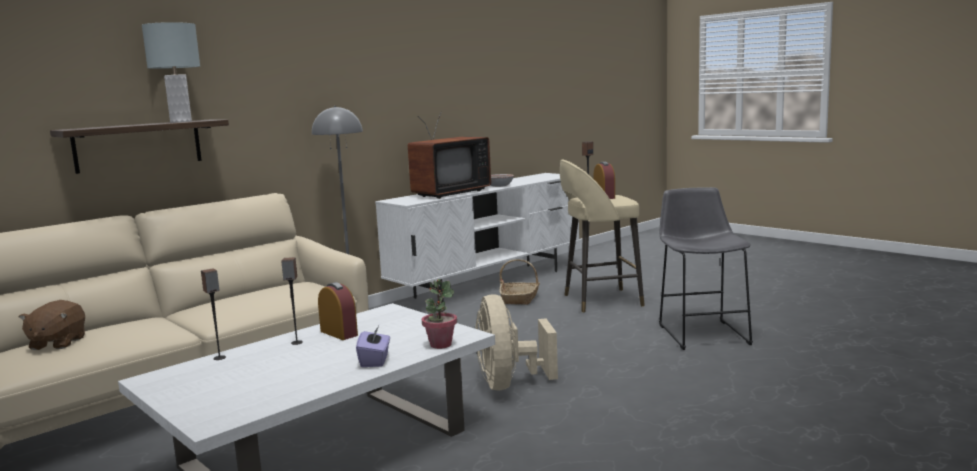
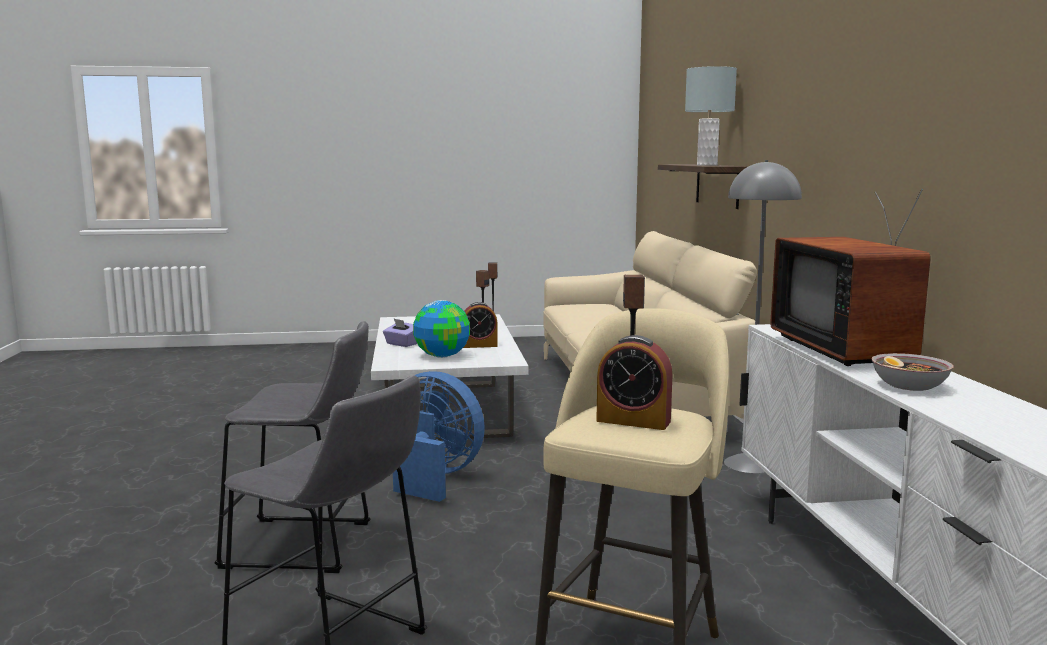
camera: 125 degrees right, 0 degrees up
brown plush toy [19,300,85,350] -> none
potted plant [422,279,457,349] -> none
beige fan [475,294,558,390] -> blue fan [393,371,485,502]
basket [499,259,540,305] -> none
none -> grey stool [214,321,370,573]
none -> globe [413,300,470,358]

